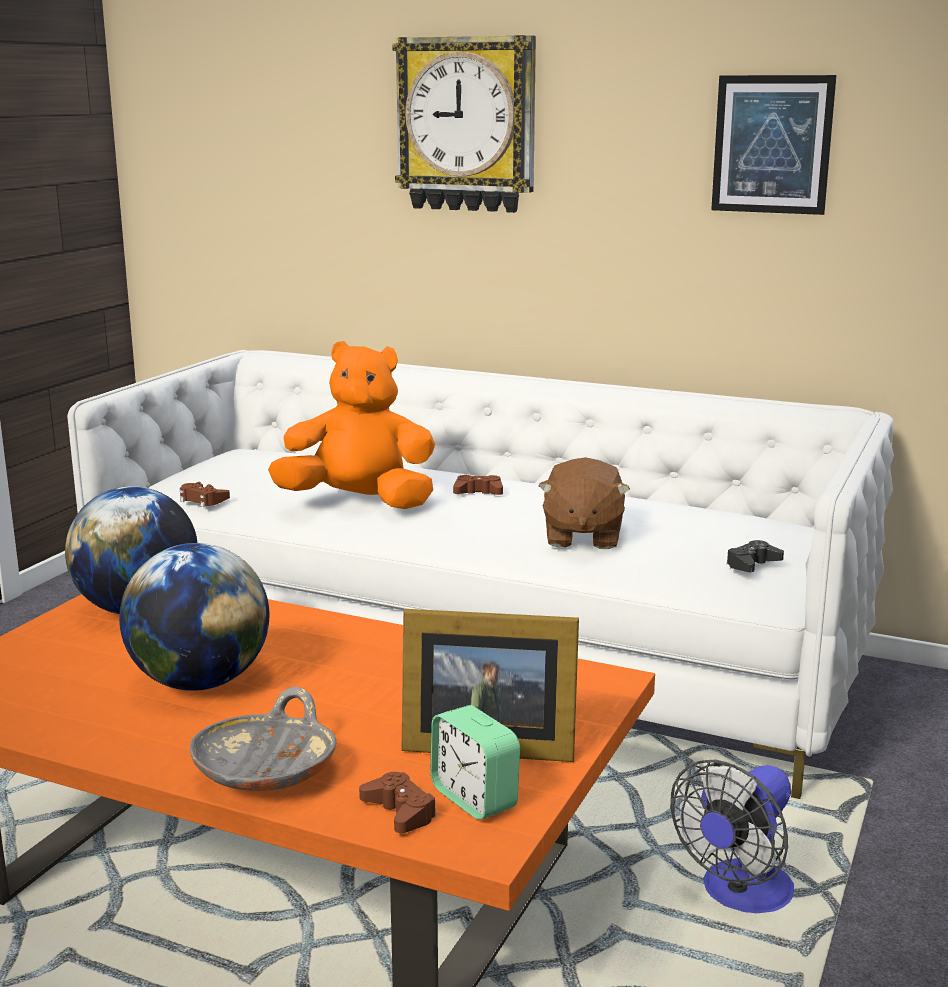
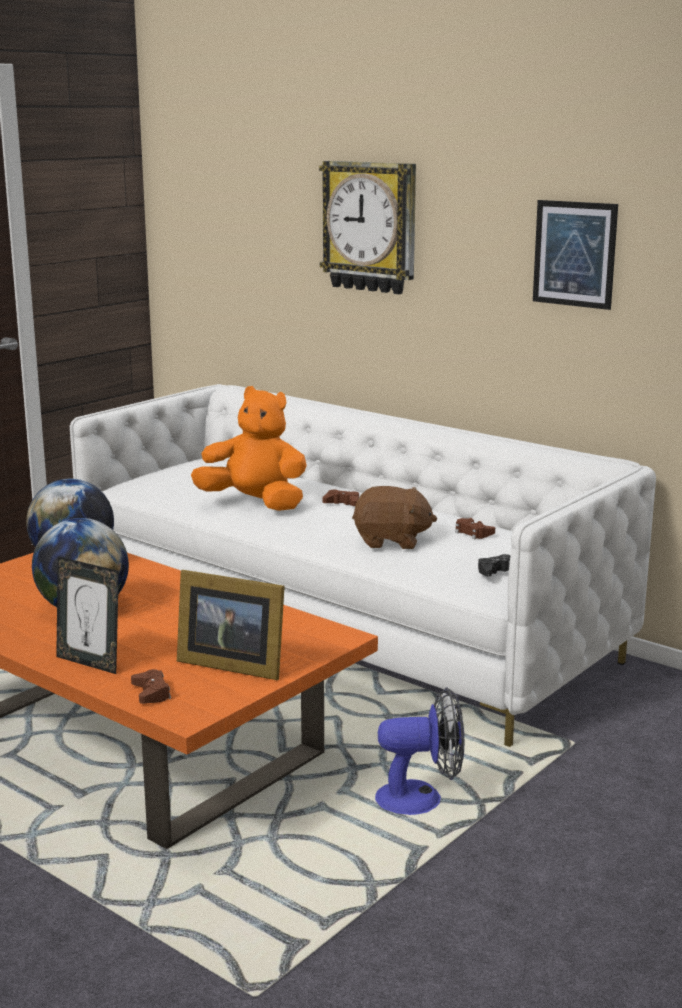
camera: 15 degrees right, 0 degrees up
brown game controller [180,482,230,507] -> brown game controller moved to [455,518,495,539]
grey bowl [190,687,336,791] -> picture frame [56,557,119,674]
alarm clock [430,705,520,820] -> none
brown plush toy [539,457,630,549] -> brown plush toy turned 105 degrees counterclockwise [352,486,437,549]
fan [670,760,794,913] -> fan turned 150 degrees counterclockwise [375,688,464,815]

